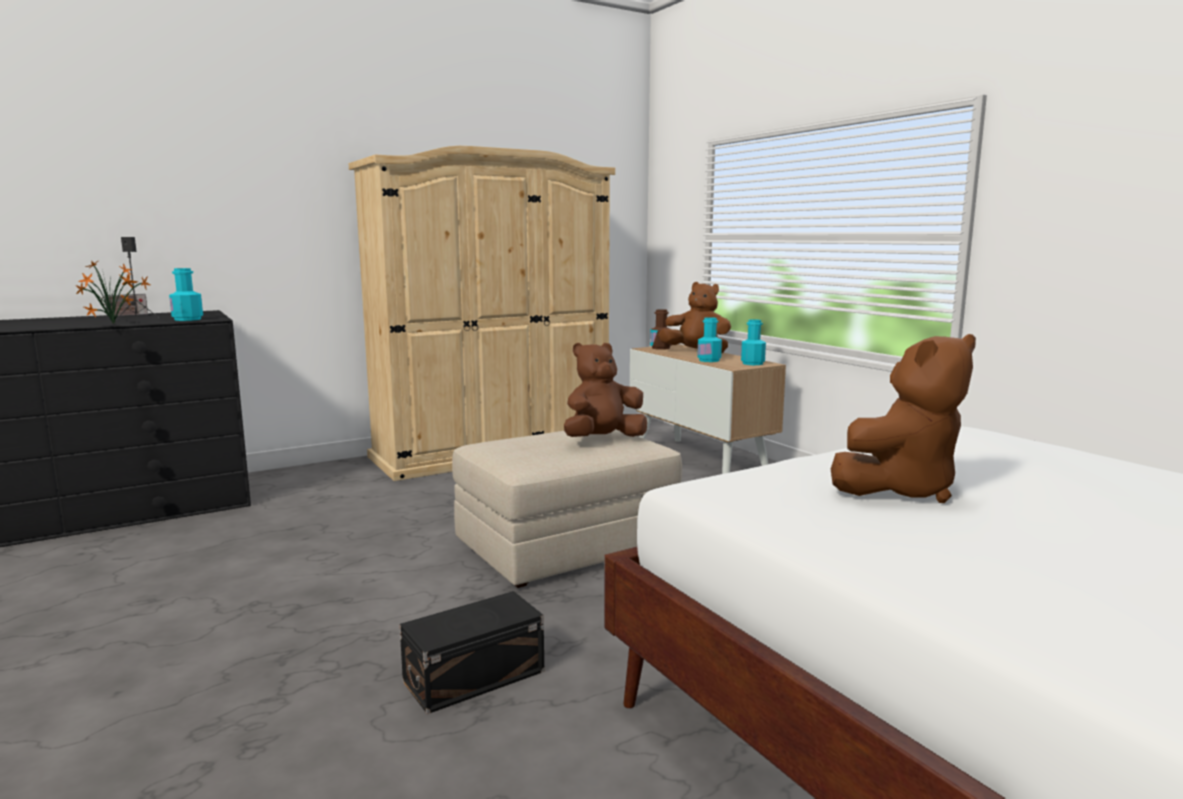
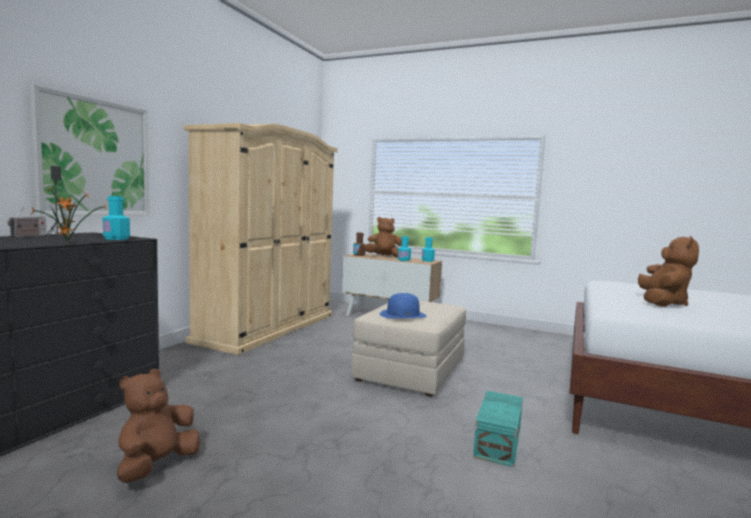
camera: 35 degrees left, 5 degrees down
black storage box [400,591,544,714] -> turquoise storage box [473,391,523,467]
brown plush toy [564,343,647,437] -> brown plush toy moved to [117,369,200,483]
none -> picture [30,84,149,216]
none -> blue hat [380,293,427,319]

